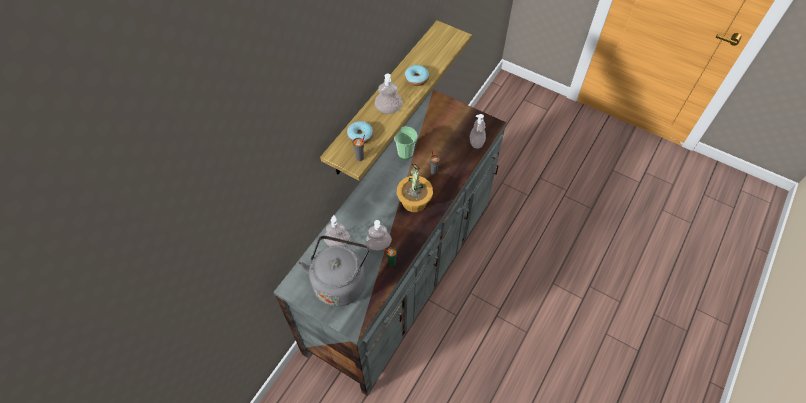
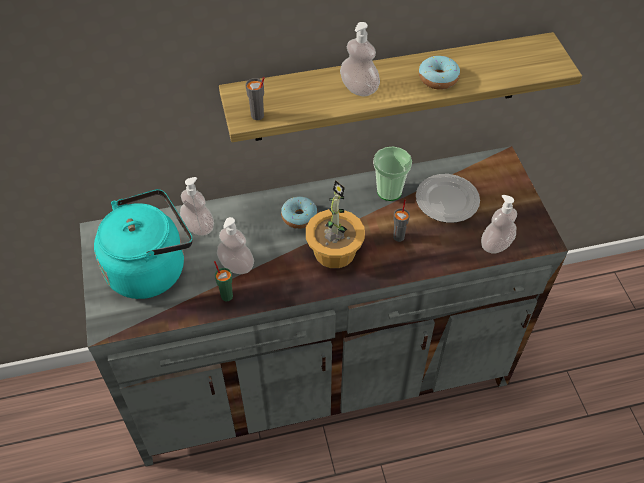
camera: 45 degrees right, 5 degrees down
grey kettle [298,235,369,307] -> turquoise kettle [94,189,193,299]
donut [347,121,373,144] -> donut moved to [281,197,318,229]
none -> plate [416,174,480,223]

